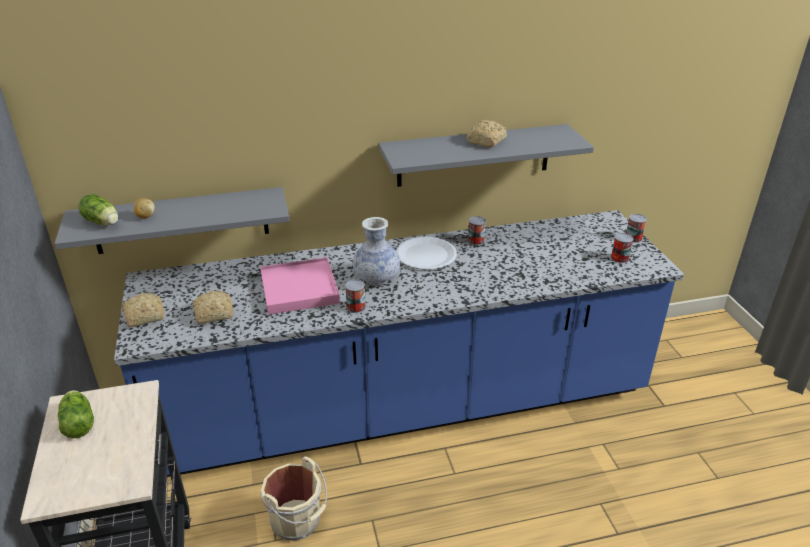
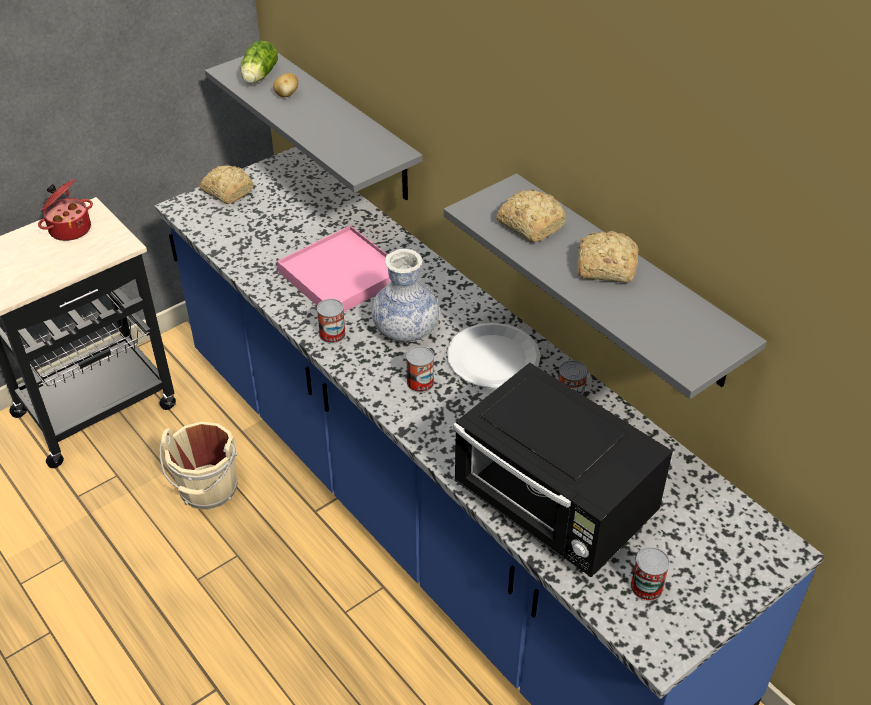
camera: 65 degrees right, 10 degrees up
lettuce [58,390,94,438] -> cooking pot [38,179,93,241]
bread [193,290,233,324] -> bread moved to [496,189,566,242]
can [626,214,647,243] -> can moved to [406,346,434,393]
none -> black microwave [453,363,673,577]

